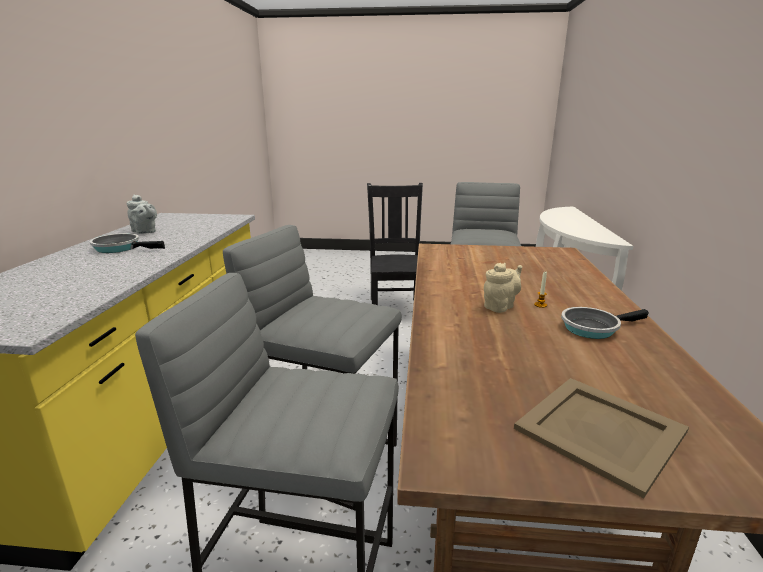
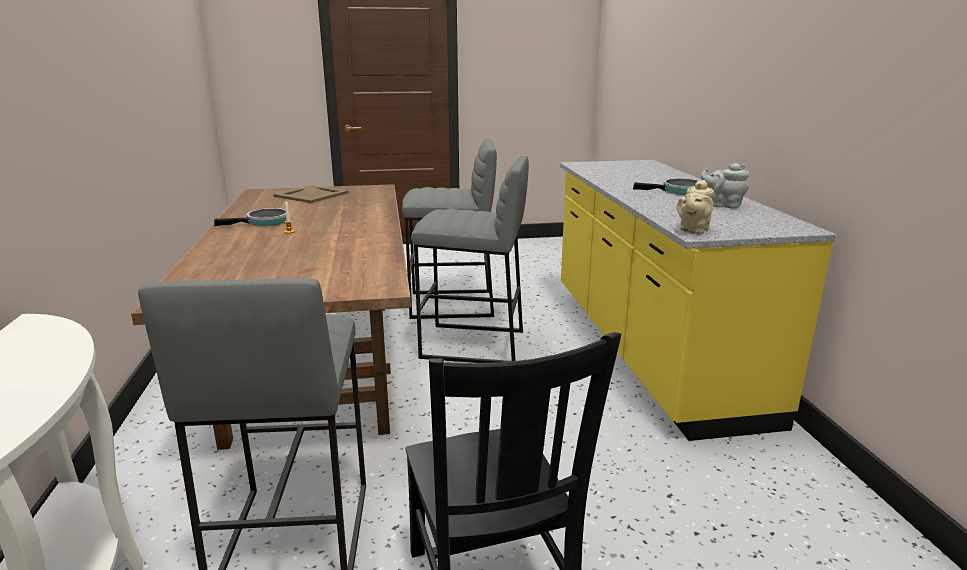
camera: 165 degrees right, 0 degrees up
beige teapot [484,263,522,313] -> beige teapot moved to [676,180,714,234]

